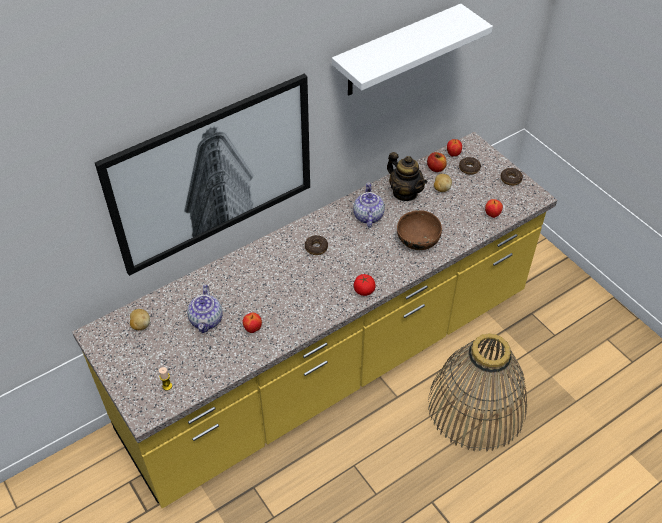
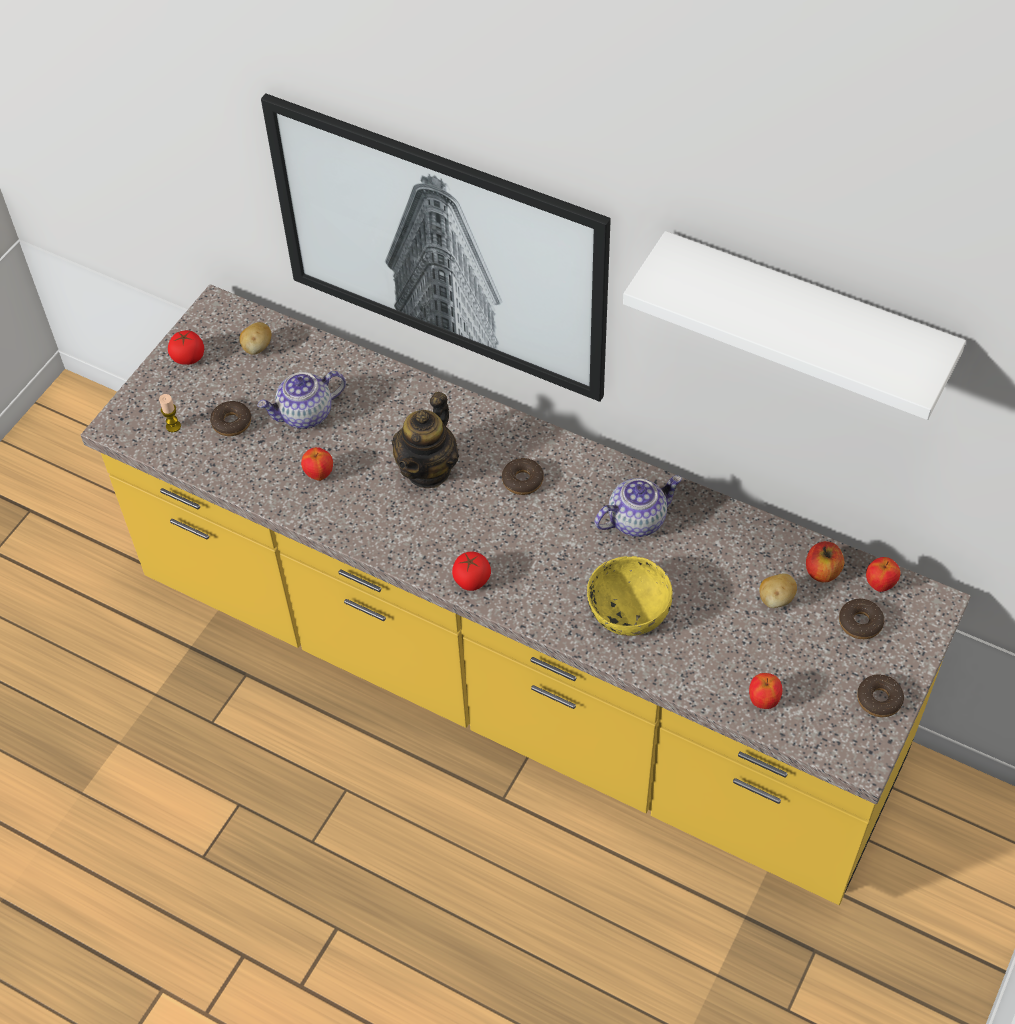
camera: 65 degrees right, 5 degrees up
teapot [387,152,427,201] -> teapot moved to [392,392,459,488]
brown bowl [397,210,442,250] -> yellow bowl [587,556,673,636]
basket [428,333,527,451] -> none
none -> tomato [168,330,204,365]
none -> donut [210,401,251,436]

